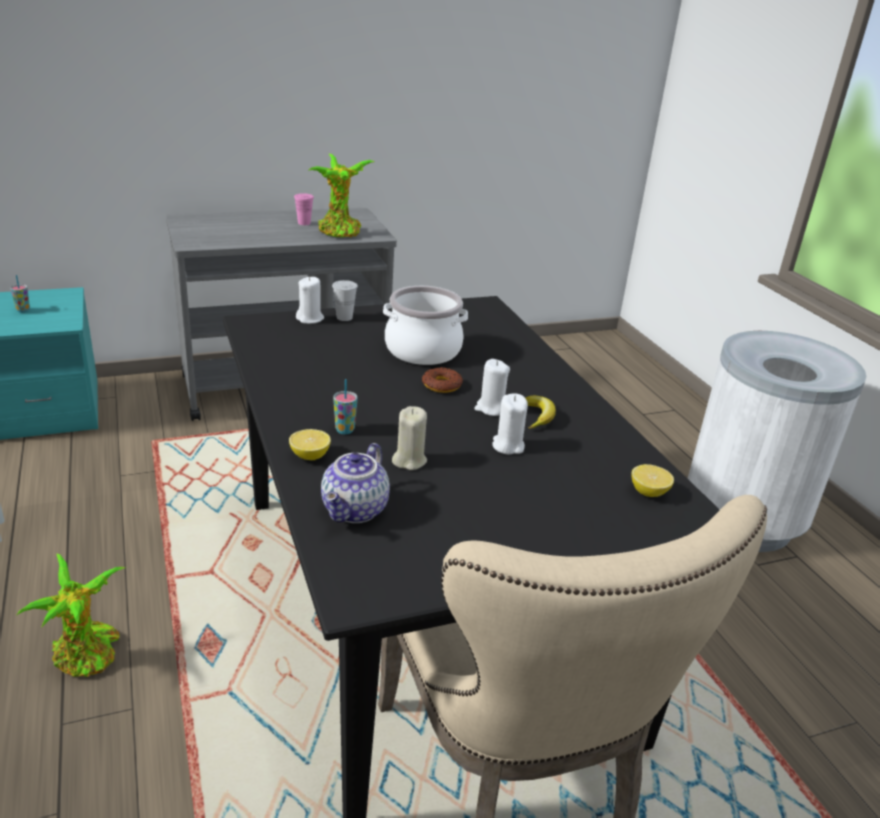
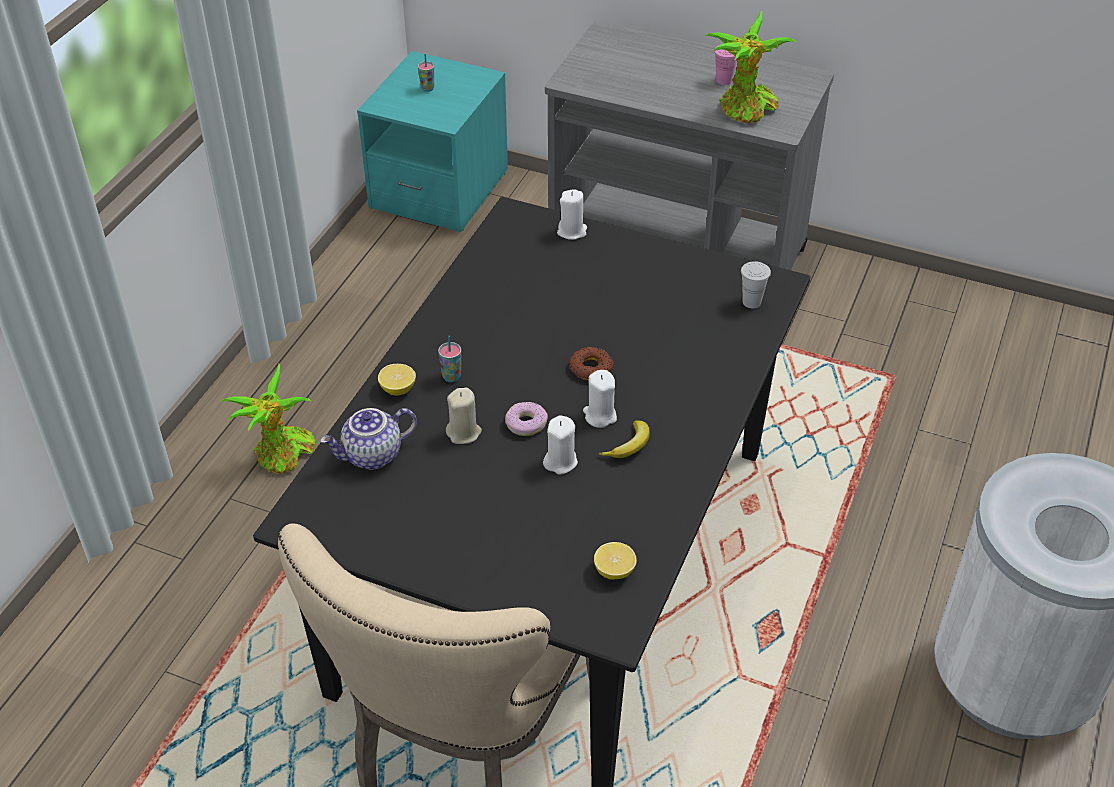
camera: 45 degrees right, 15 degrees up
white cup [332,280,358,321] -> white cup moved to [741,261,771,308]
cooking pot [383,286,468,365] -> none
none -> donut [505,402,548,436]

